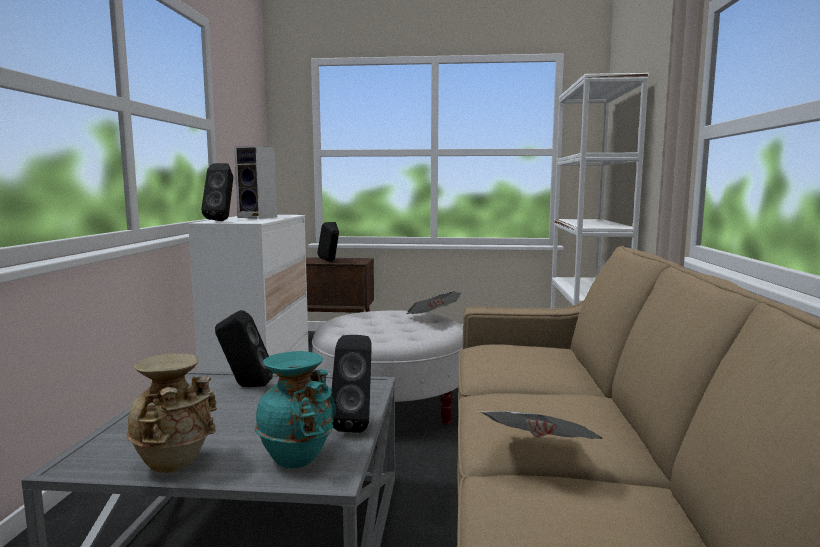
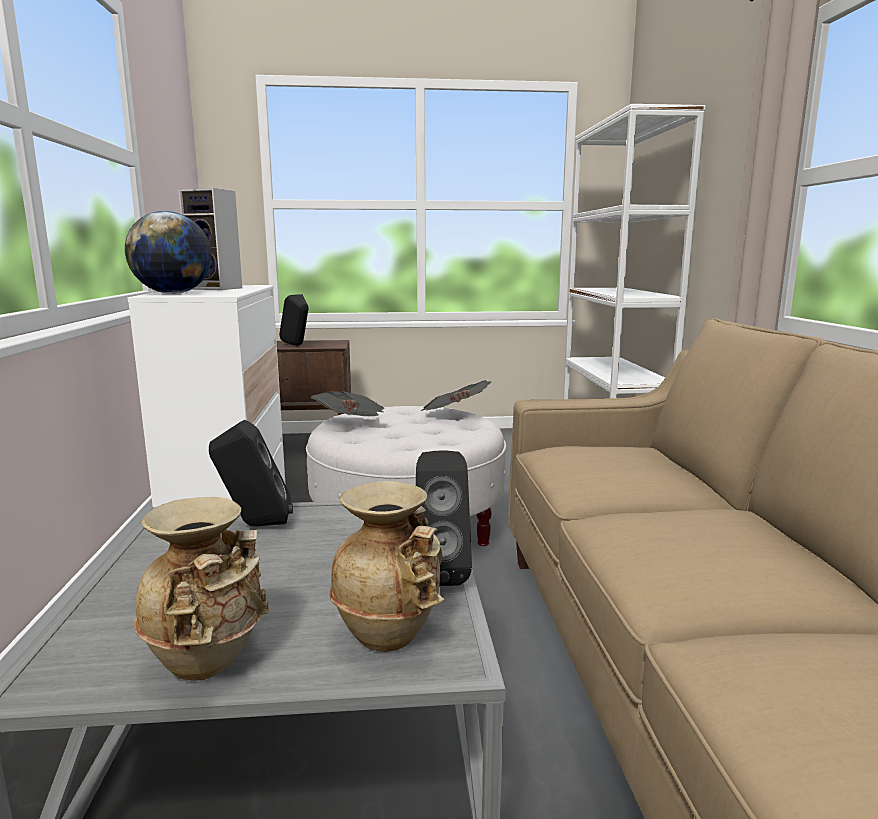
camera: 10 degrees left, 5 degrees up
black speaker [201,163,233,221] -> globe [125,211,212,294]
turquoise vase [254,351,336,469] -> beige vase [329,481,444,652]
newspaper [477,411,603,439] -> newspaper moved to [311,391,384,416]

